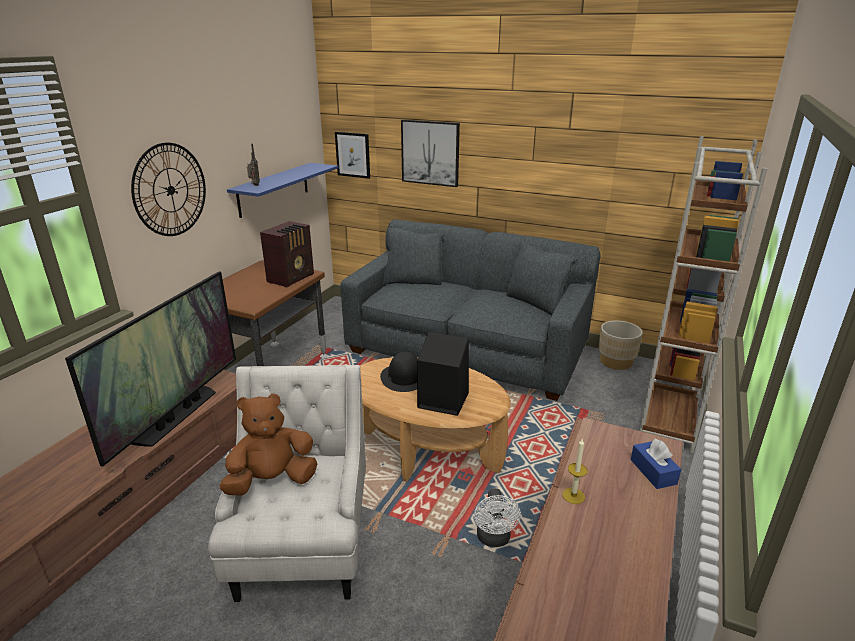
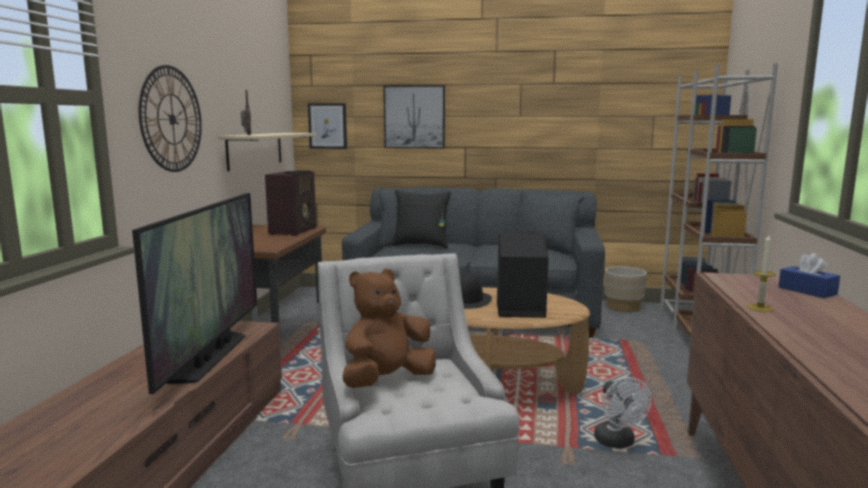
camera: 15 degrees left, 15 degrees down
blue shelf [227,163,338,218] -> beige shelf [218,133,317,171]
none -> black pillow [392,190,451,249]

